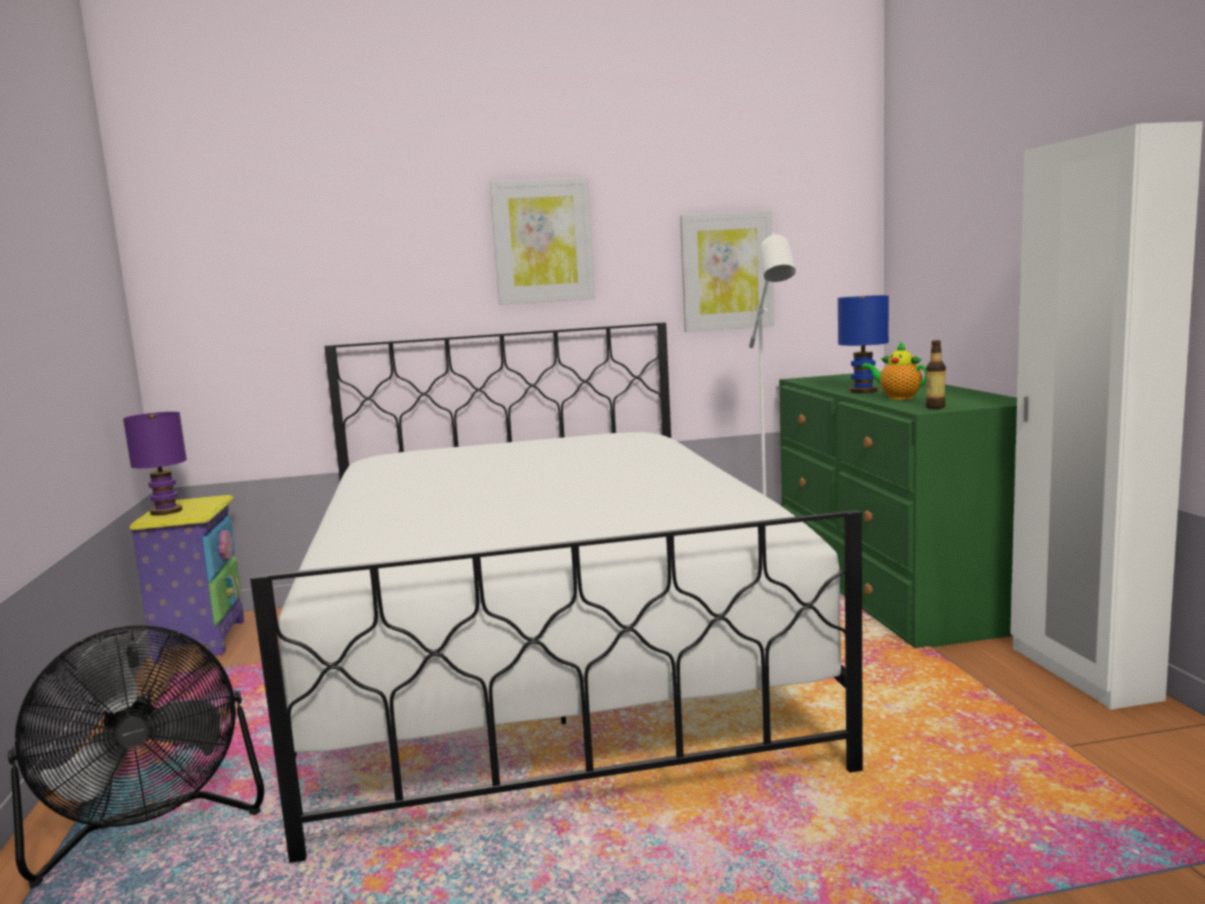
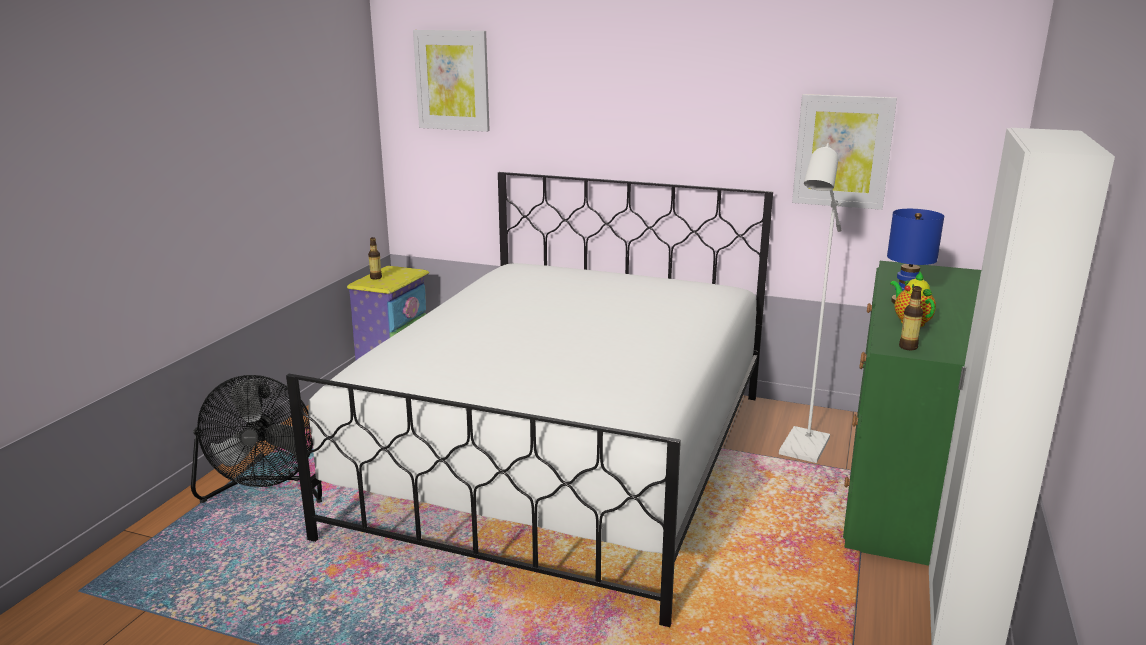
camera: 30 degrees right, 10 degrees up
purple table lamp [123,412,187,516] -> bottle [368,237,382,280]
picture [490,177,595,305] -> picture moved to [413,30,490,132]

